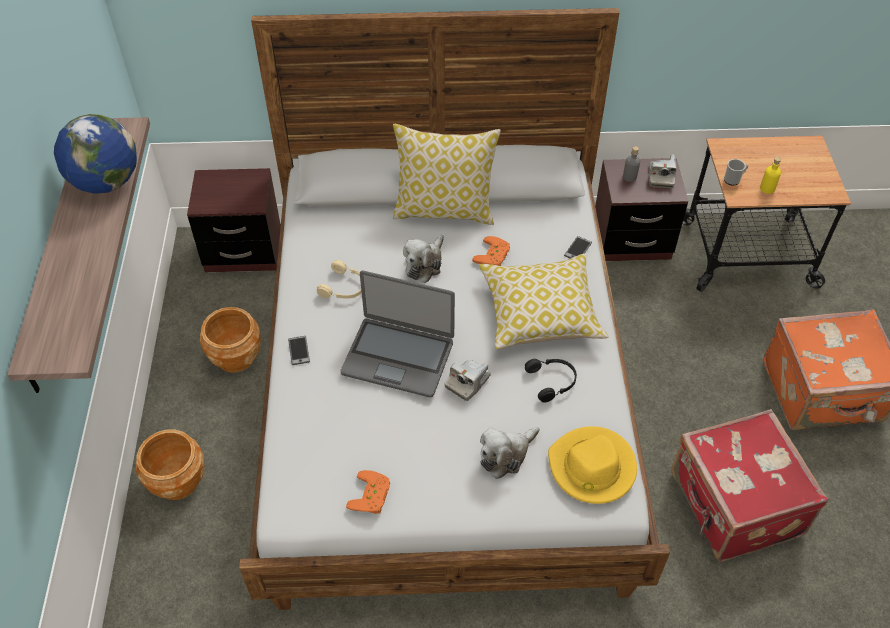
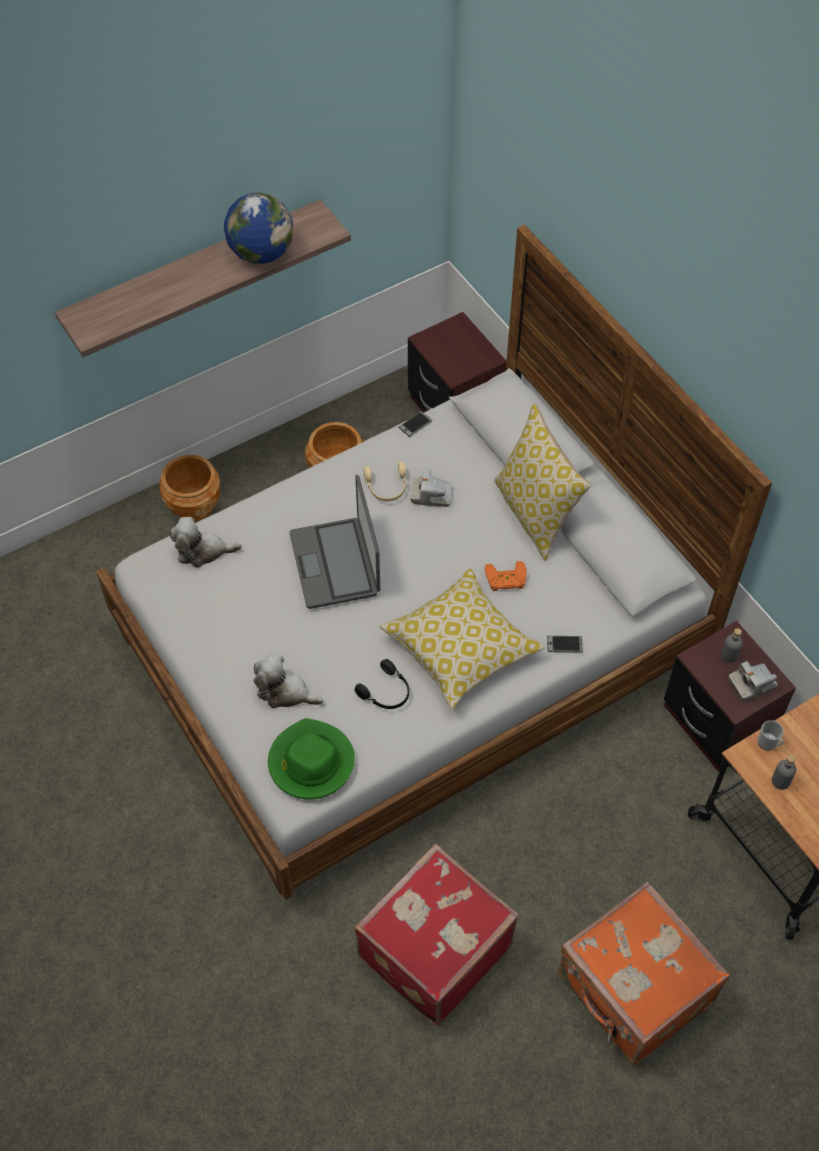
camera: 60 degrees right, 5 degrees up
phone [288,336,310,365] -> phone moved to [398,411,432,437]
orange game controller [346,470,390,514] -> none
plush toy [403,235,444,283] -> plush toy moved to [170,517,242,568]
camera [444,359,491,401] -> camera moved to [411,469,453,507]
yellow hat [548,426,637,504] -> green hat [268,718,355,799]
yellow bottle [760,157,781,194] -> grey bottle [772,755,796,790]

